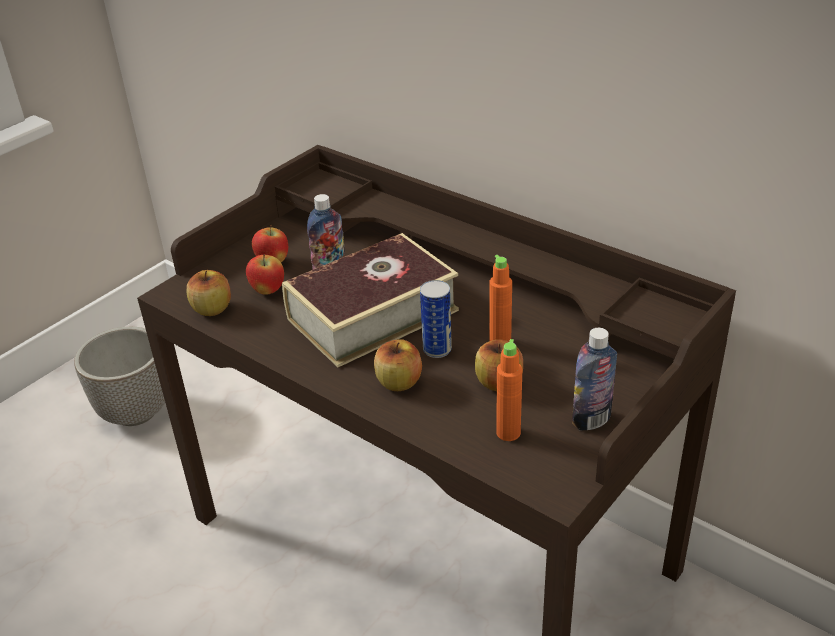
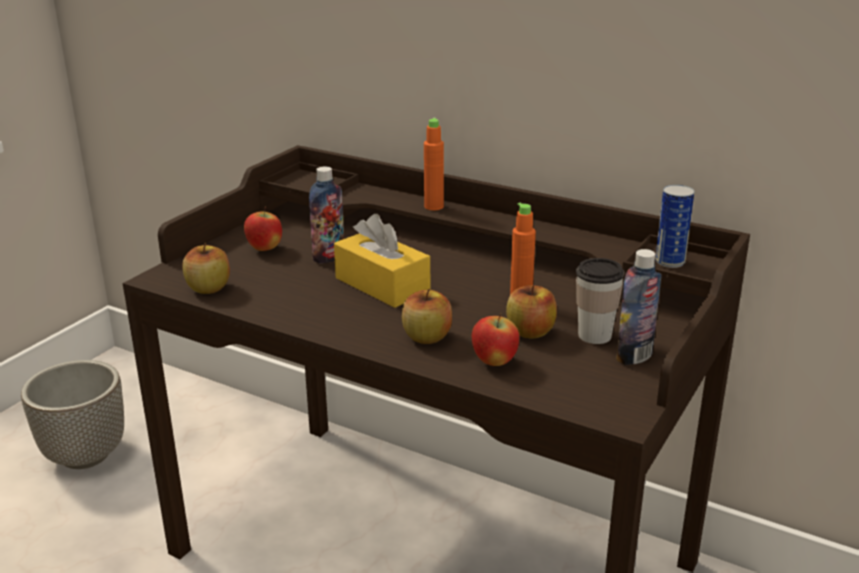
camera: 10 degrees left, 10 degrees down
apple [246,254,284,295] -> apple moved to [472,313,519,366]
book [282,233,459,367] -> yellow tissue box [334,214,430,308]
can [420,280,452,358] -> can moved to [655,185,694,268]
orange bottle [496,339,522,441] -> orange bottle moved to [424,118,444,210]
none -> cup [576,258,624,344]

